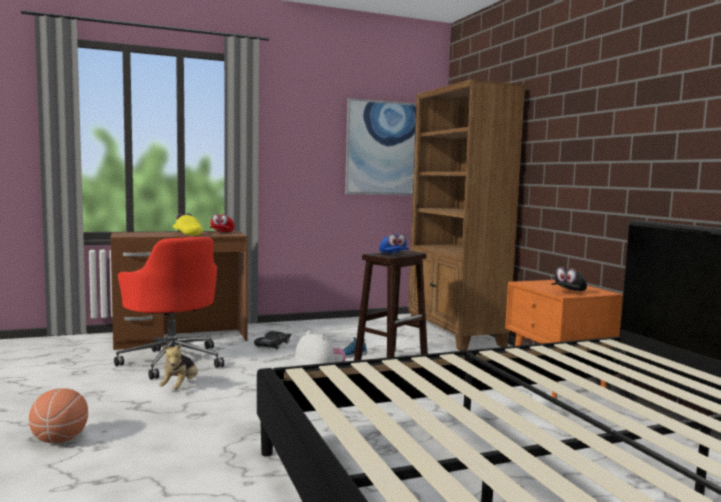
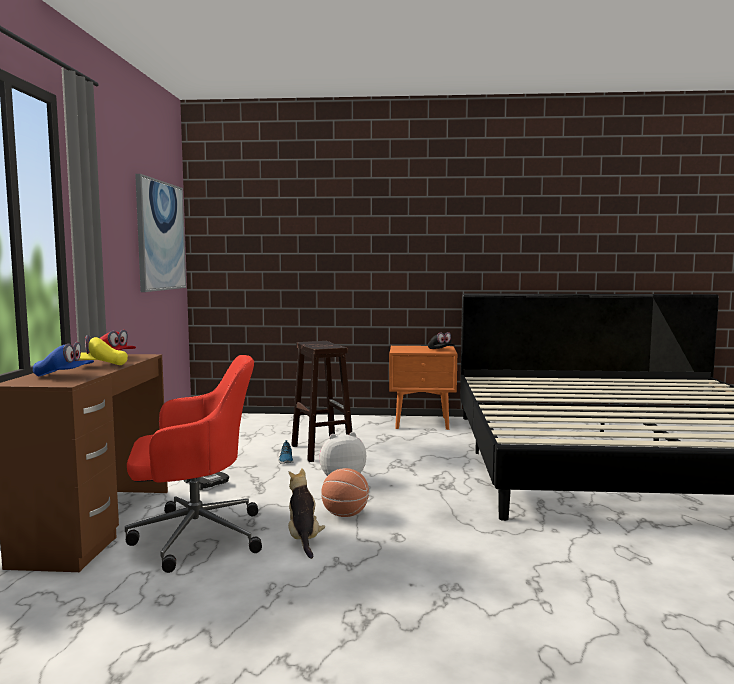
camera: 65 degrees left, 0 degrees up
basketball [29,388,88,443] -> basketball moved to [321,468,369,517]
plush toy [159,343,198,389] -> plush toy turned 135 degrees counterclockwise [288,468,325,559]
blue cap [379,233,409,253] -> blue cap moved to [33,342,94,377]
brown bookcase [408,79,525,351] -> none

